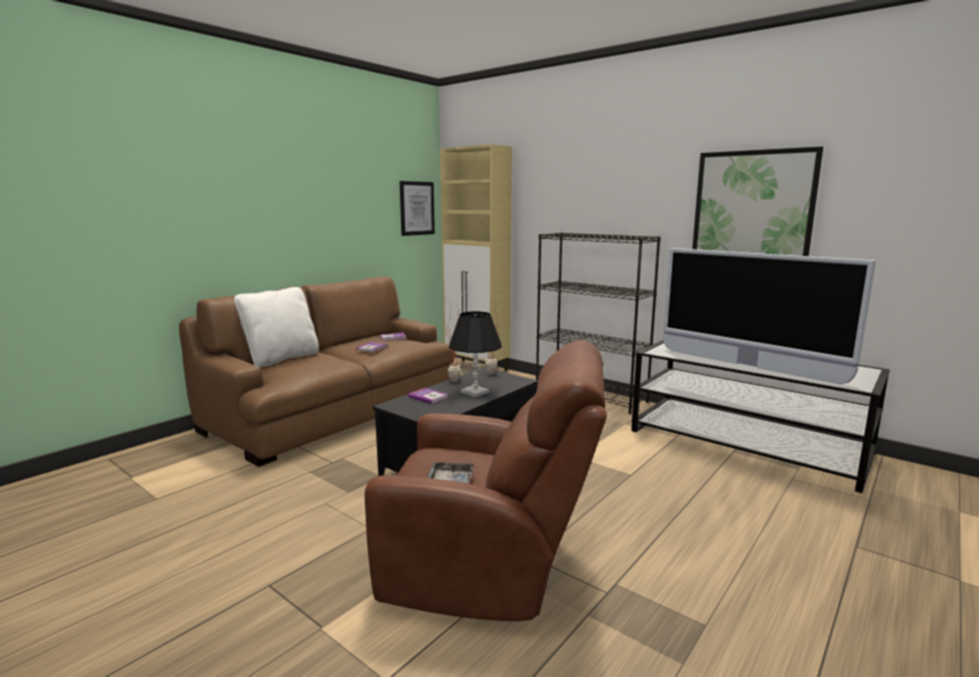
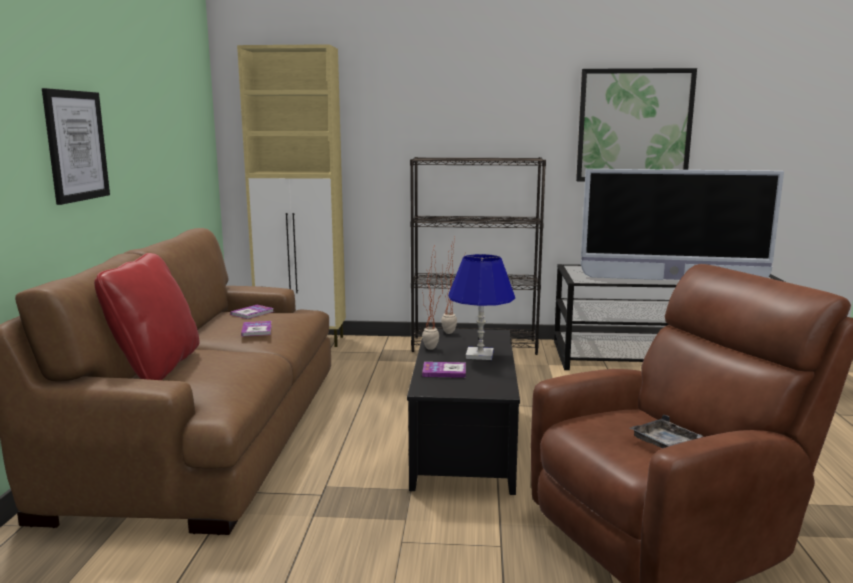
camera: 35 degrees left, 0 degrees up
white pillow [234,287,319,368] -> red pillow [94,253,200,380]
picture [400,181,435,236] -> picture moved to [42,88,110,205]
black table lamp [449,311,502,397] -> blue table lamp [448,254,515,360]

